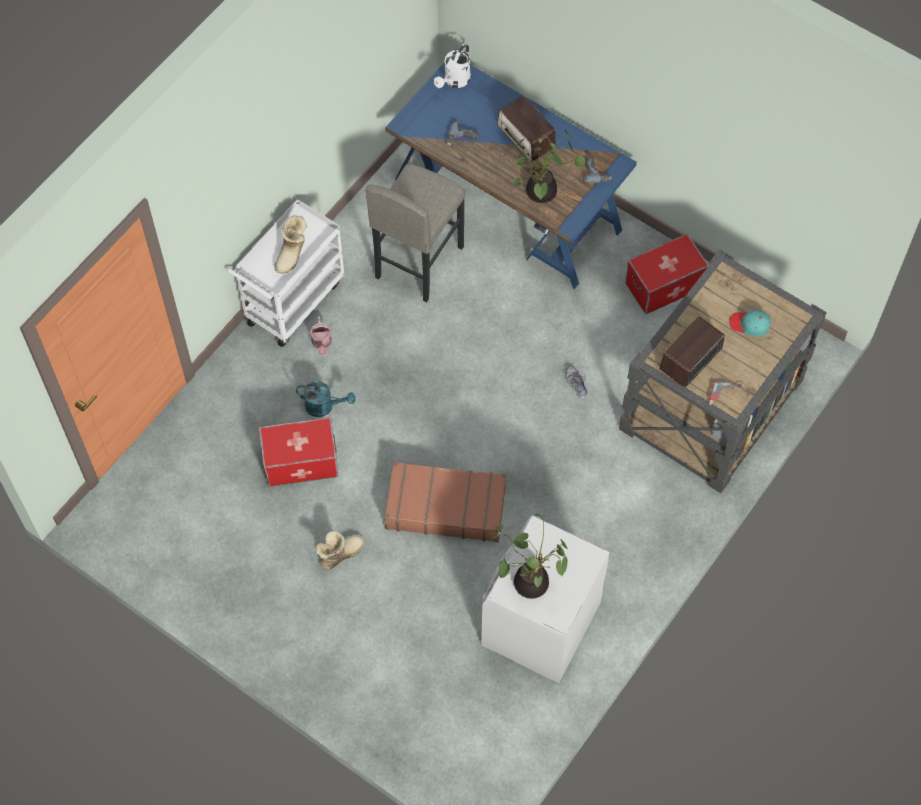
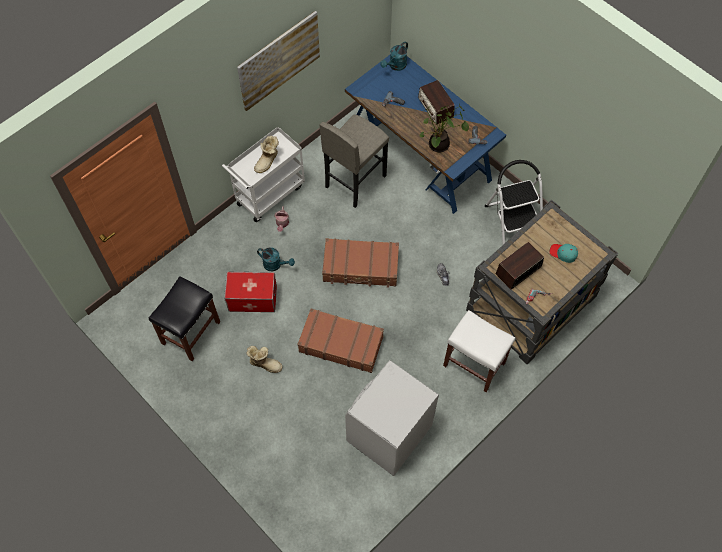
camera: 10 degrees right, 0 degrees up
boot [315,531,365,570] -> boot turned 45 degrees clockwise [246,346,282,373]
white watering can [434,43,471,88] -> turquoise watering can [380,42,408,71]
potted plant [489,514,568,599] -> none
storage box [625,234,709,314] -> step ladder [485,160,543,244]
none -> black stool [149,276,220,361]
none -> picture [237,11,320,111]
none -> brown suitcase [322,238,399,288]
none -> white stool [443,310,516,392]

